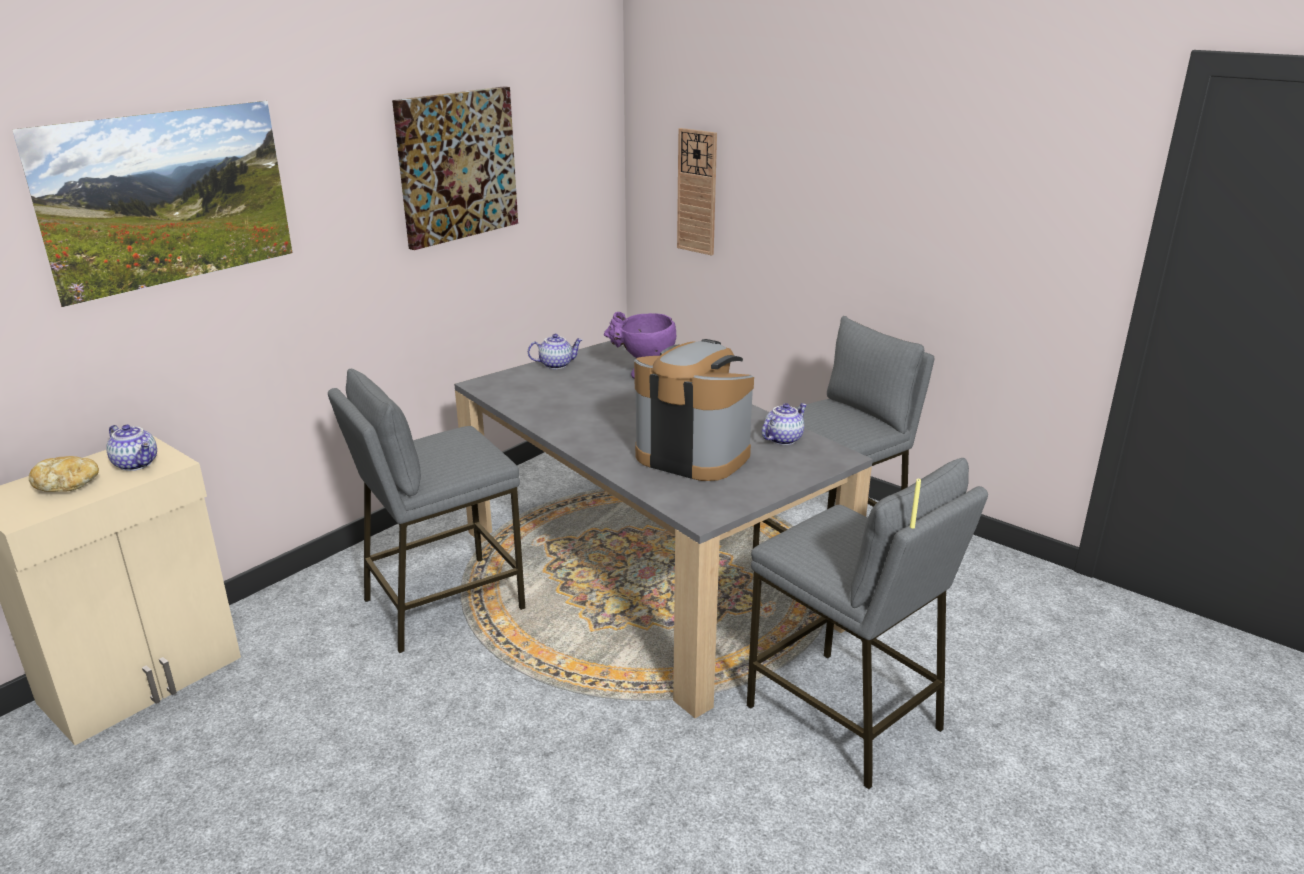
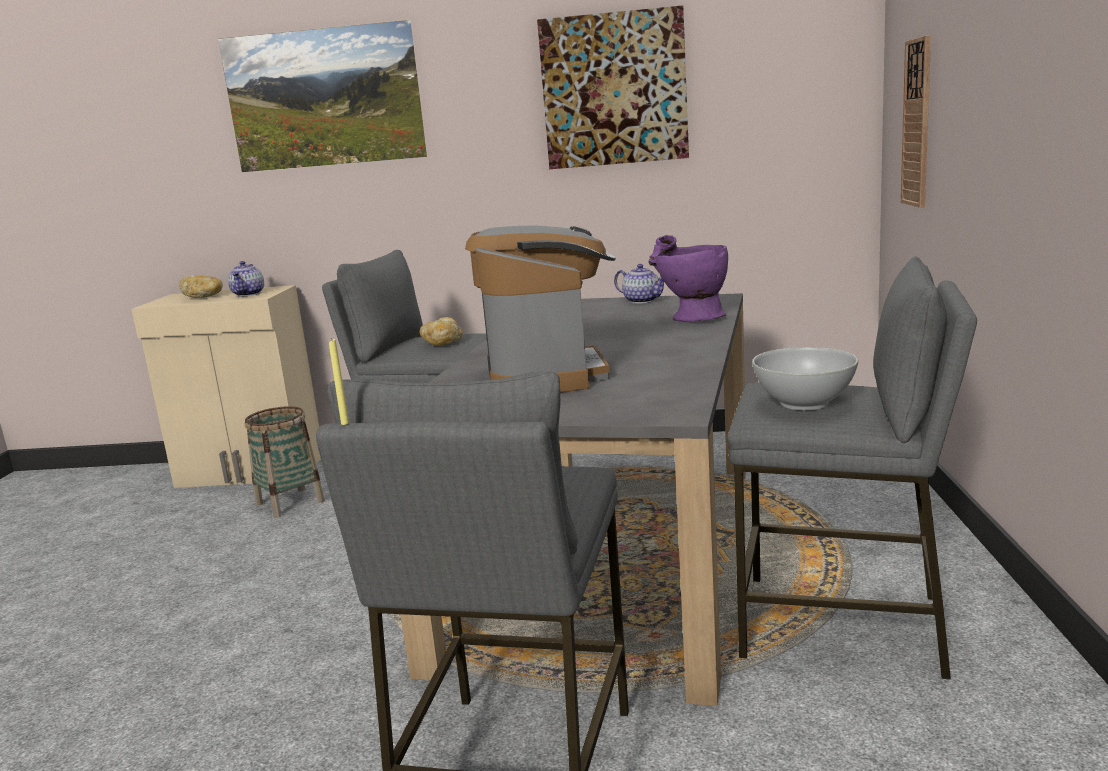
camera: 55 degrees right, 10 degrees down
teapot [762,403,807,445] -> none
none -> basket [245,406,325,518]
none -> bread [420,317,463,346]
none -> white bowl [752,347,858,410]

